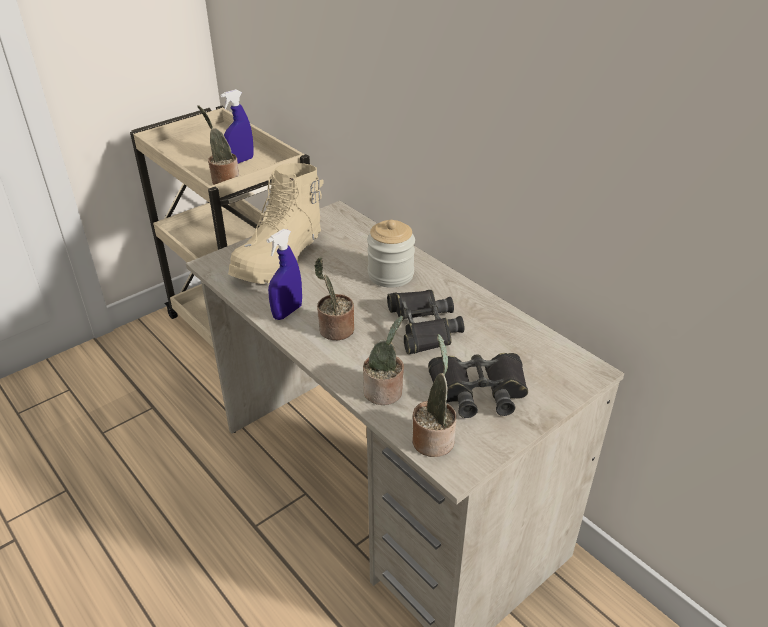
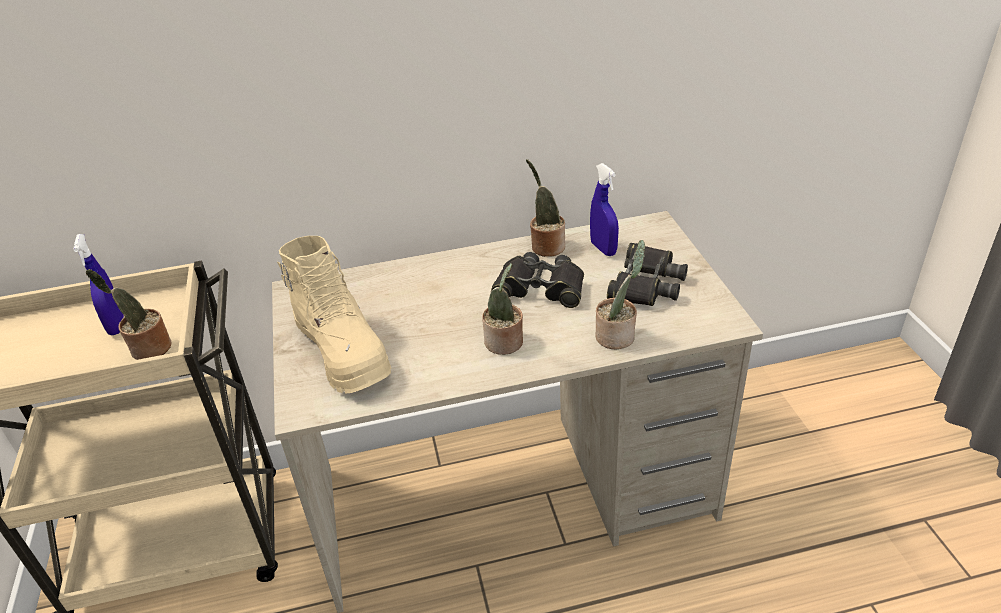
camera: 60 degrees left, 0 degrees up
blue spray bottle [267,229,302,320] -> blue spray bottle moved to [590,163,619,256]
jar [367,220,415,288] -> none
potted plant [412,334,457,457] -> potted plant moved to [526,159,565,257]

